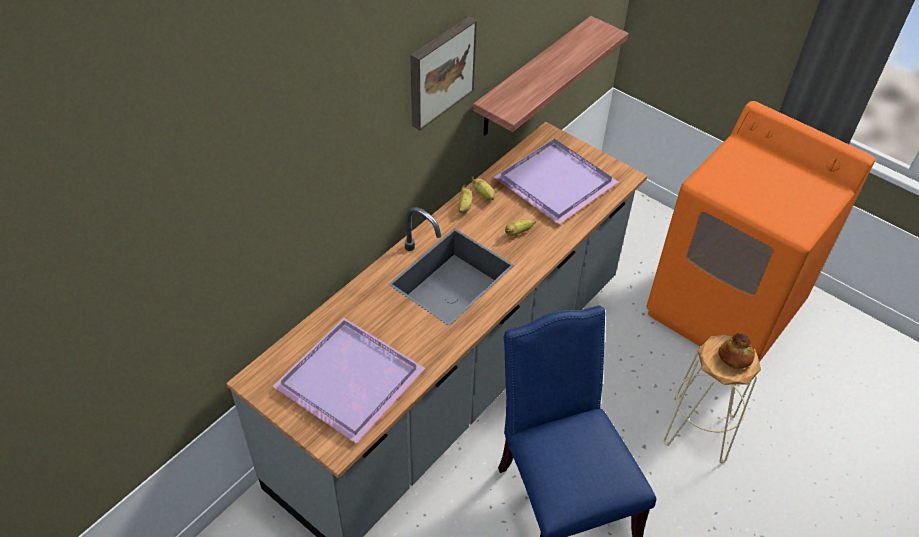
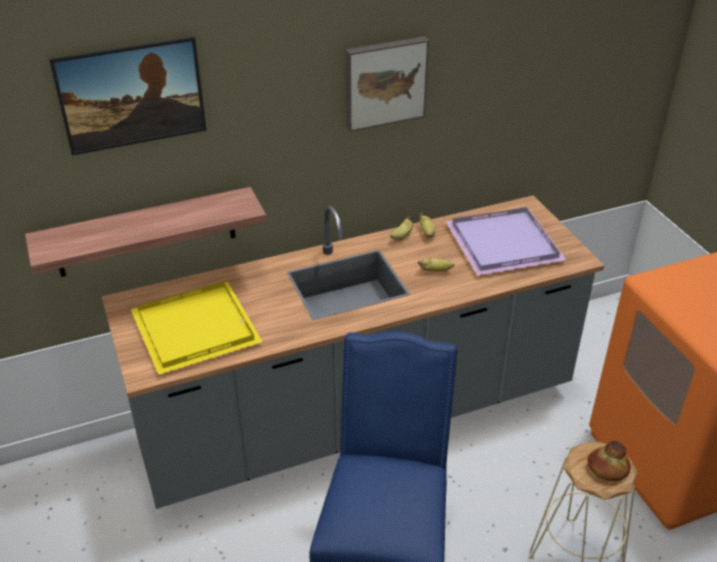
camera: 30 degrees right, 10 degrees down
purple tray [272,318,425,444] -> yellow tray [131,282,263,375]
shelf [473,16,629,136] -> shelf moved to [25,187,267,277]
none -> picture [49,36,207,156]

